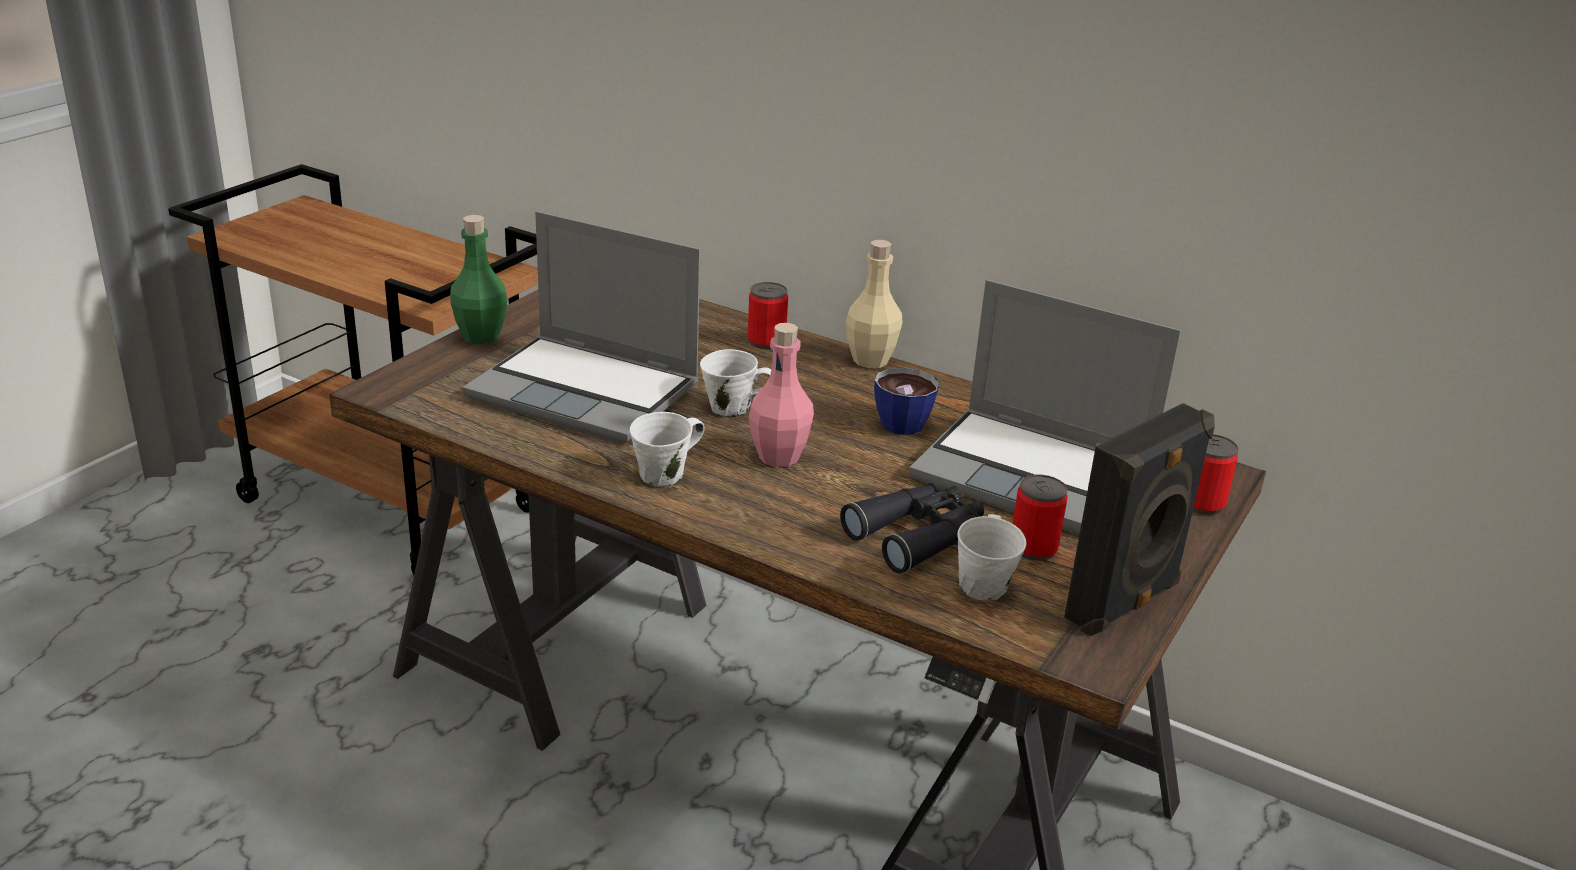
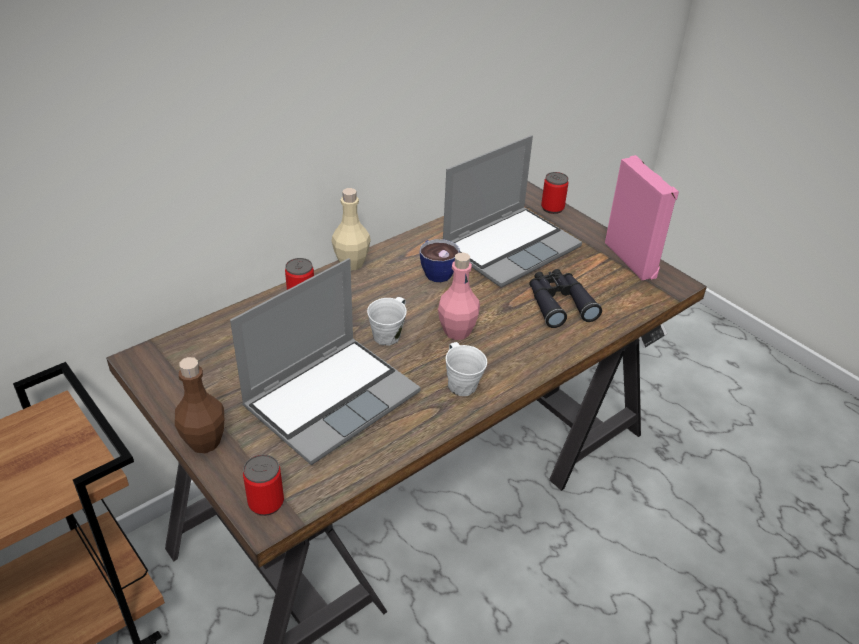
camera: 70 degrees left, 10 degrees up
green bottle [450,215,507,344] -> brown bottle [175,357,224,453]
white mug [958,514,1026,600] -> none
can [1013,474,1068,561] -> can moved to [243,454,284,516]
black speaker [1064,403,1215,636] -> pink speaker [605,155,679,280]

